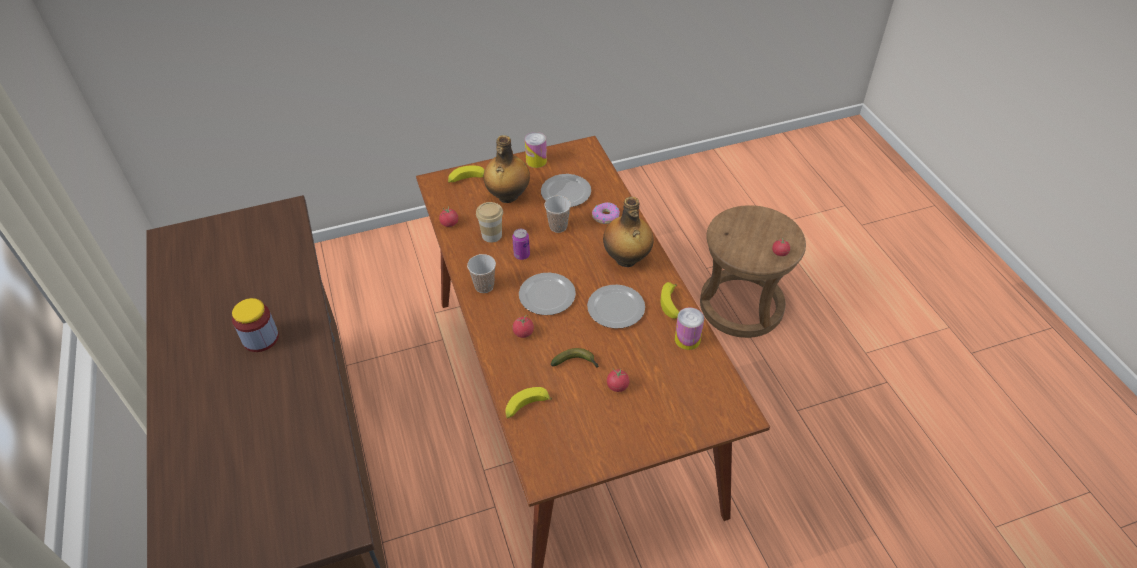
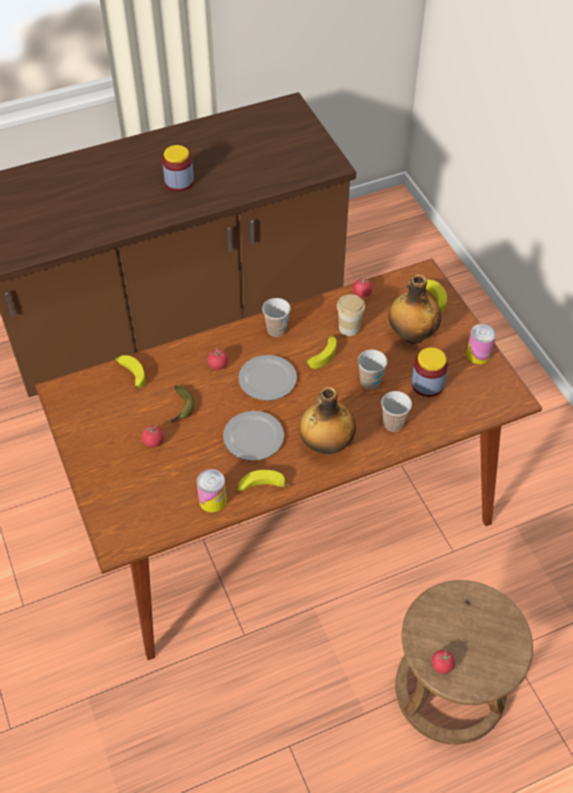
camera: 85 degrees right, 5 degrees up
can [512,229,530,260] -> banana [304,335,337,369]
plate [541,174,591,207] -> jar [411,347,448,397]
donut [592,202,620,224] -> cup [381,391,412,432]

